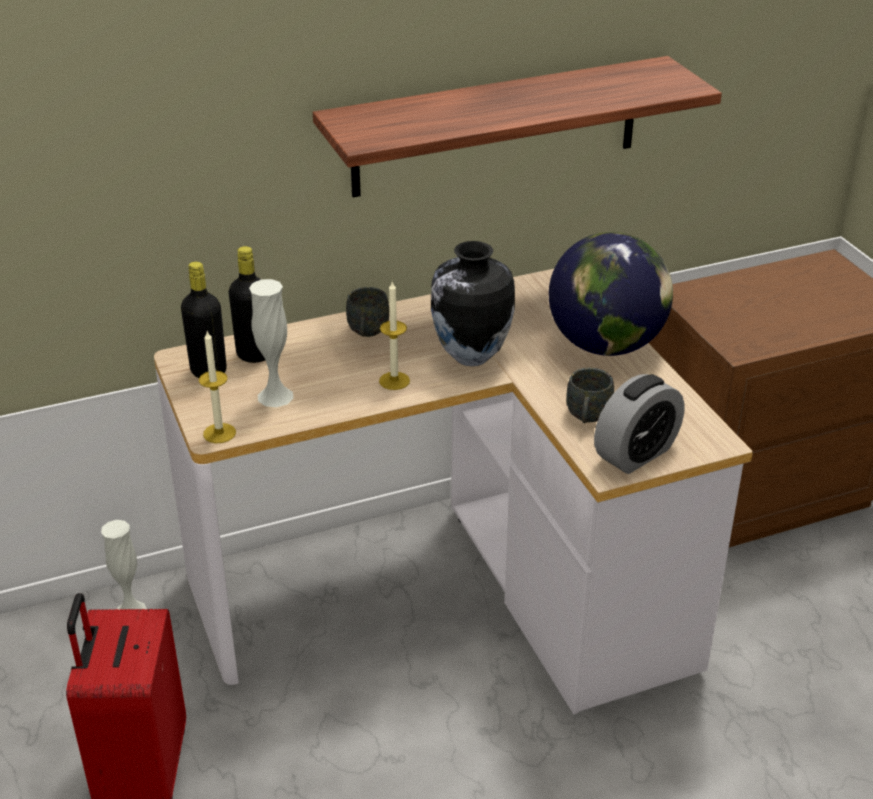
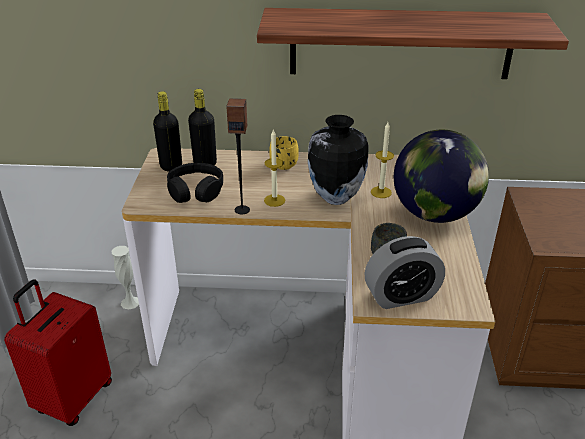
camera: 25 degrees right, 0 degrees up
candle [199,331,236,443] -> candle moved to [371,122,394,198]
white vase [249,279,294,407] -> black headphones [167,163,223,203]
grey mug [346,287,389,337] -> yellow mug [269,136,299,170]
none -> speaker [226,98,250,214]

